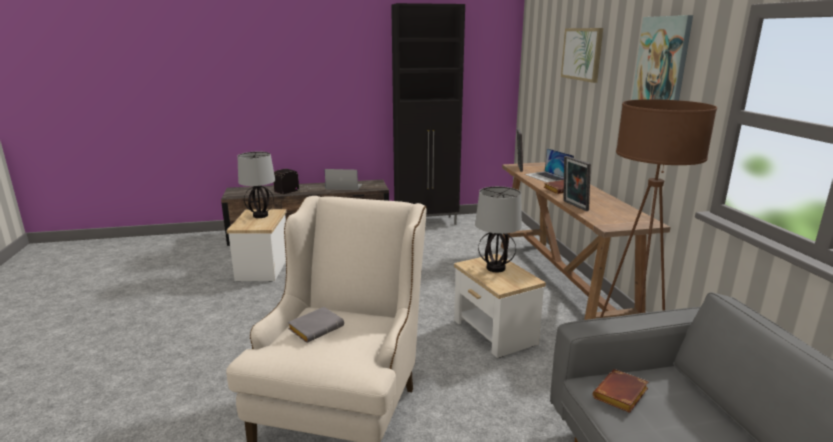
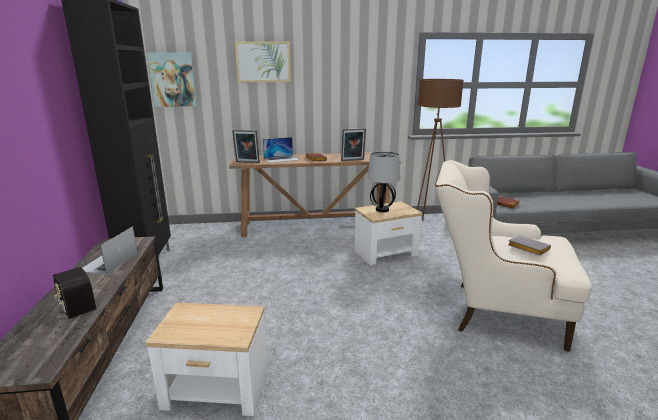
camera: 85 degrees left, 0 degrees up
table lamp [238,152,275,218] -> none
picture [632,15,693,100] -> picture moved to [147,52,197,107]

